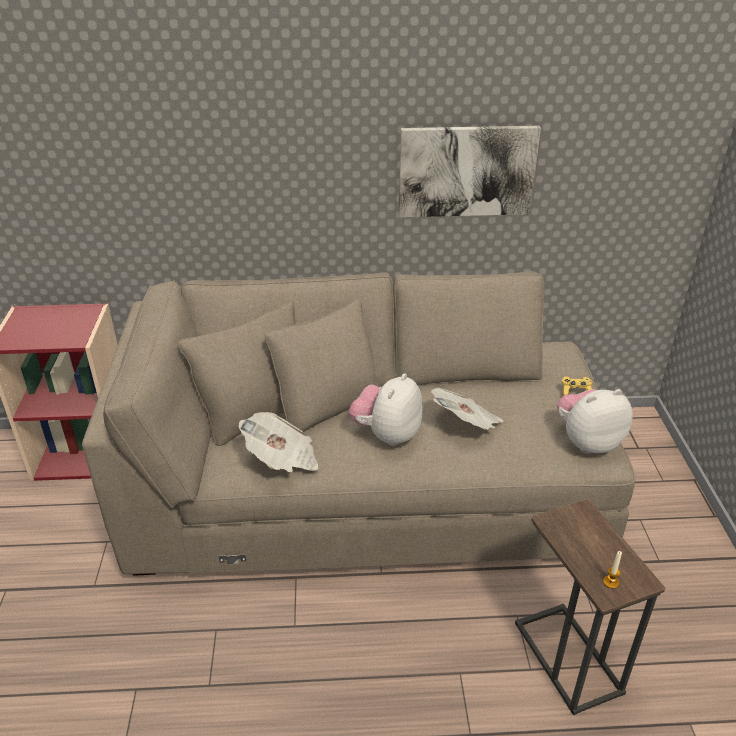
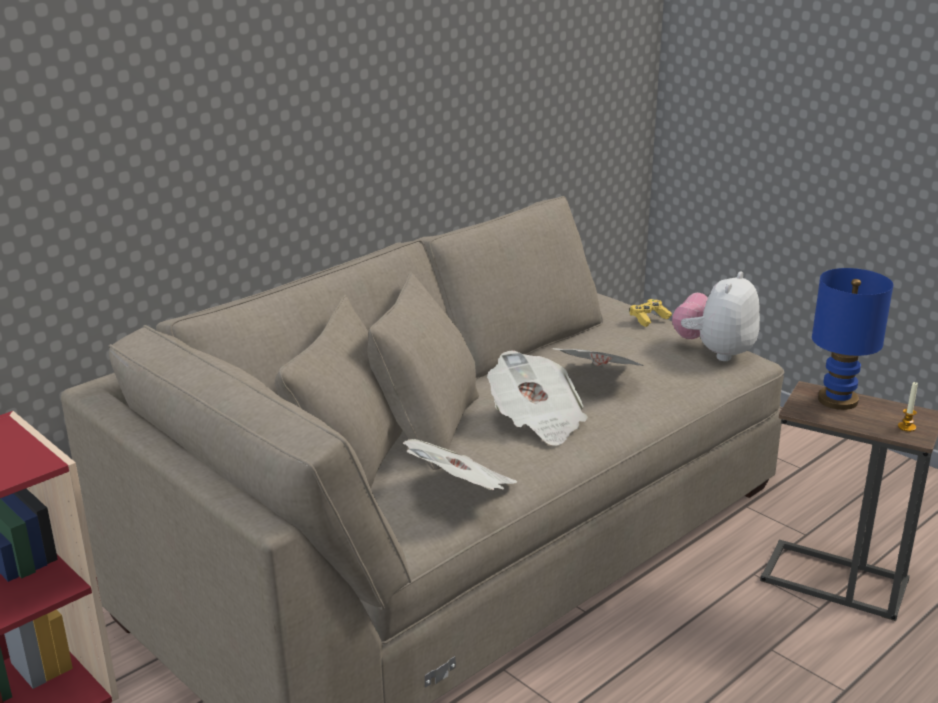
camera: 40 degrees left, 10 degrees down
plush toy [349,373,423,446] -> newspaper [487,350,588,446]
picture [399,126,541,217] -> none
none -> blue table lamp [812,268,893,410]

